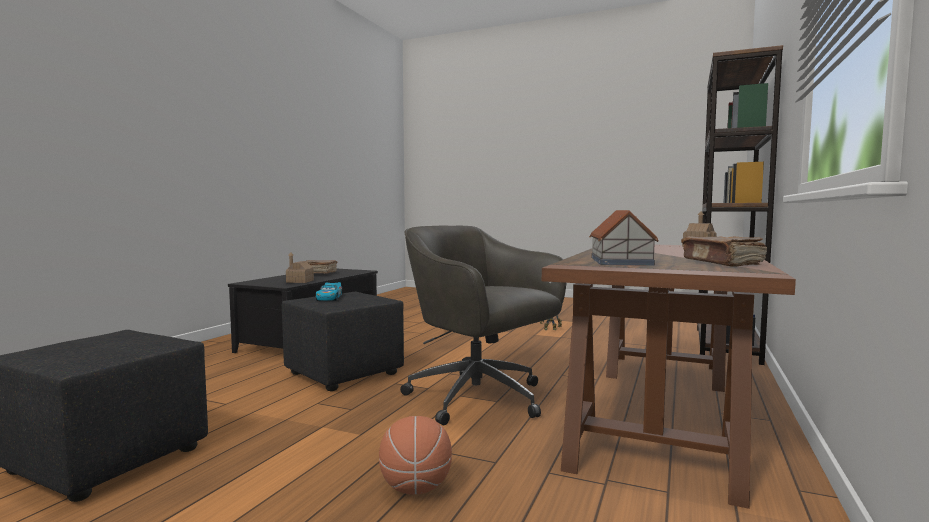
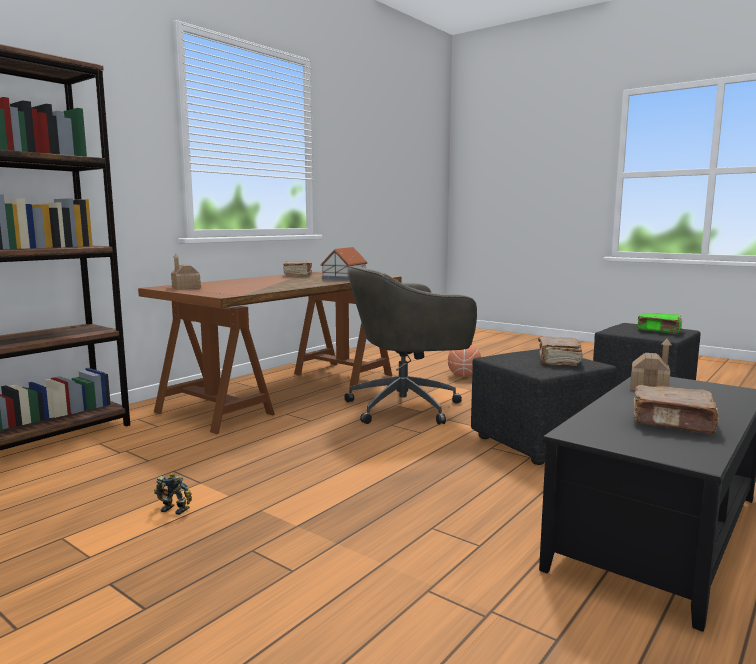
camera: 165 degrees left, 5 degrees up
toy car [316,282,342,301] -> brown book [538,336,583,366]
grey office chair [400,226,566,425] -> grey office chair turned 105 degrees clockwise [344,265,477,425]
none -> green book [637,313,682,334]

